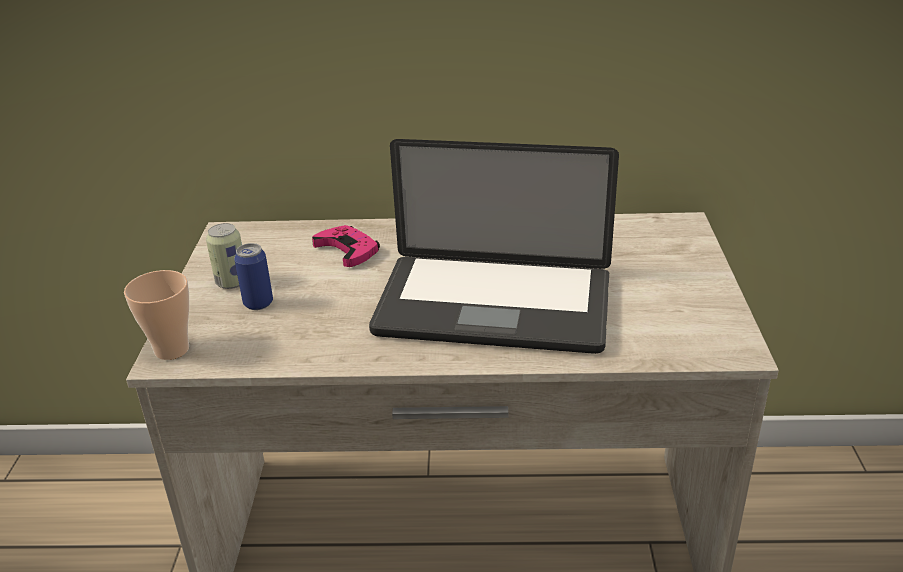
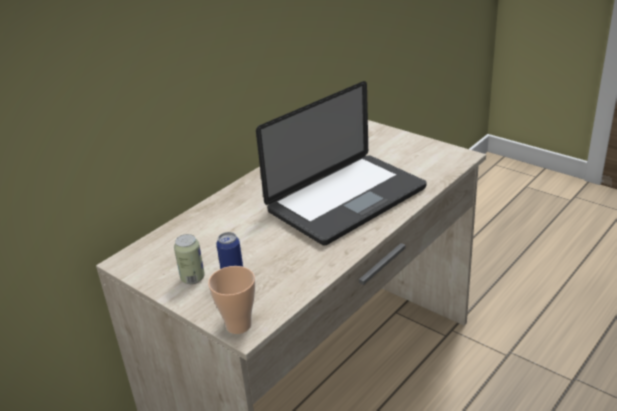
camera: 50 degrees left, 0 degrees up
pink game controller [312,225,380,267] -> none

